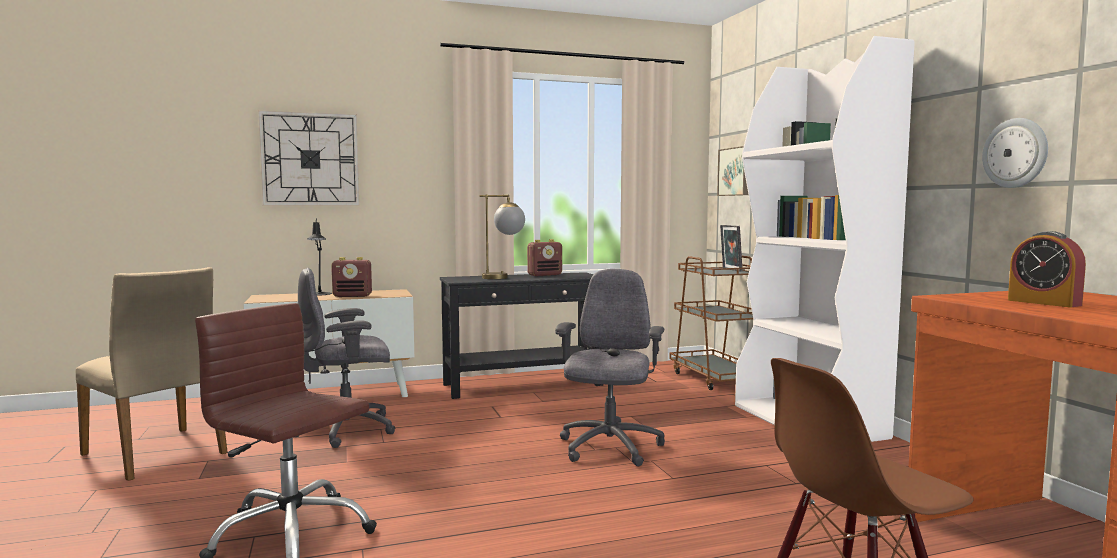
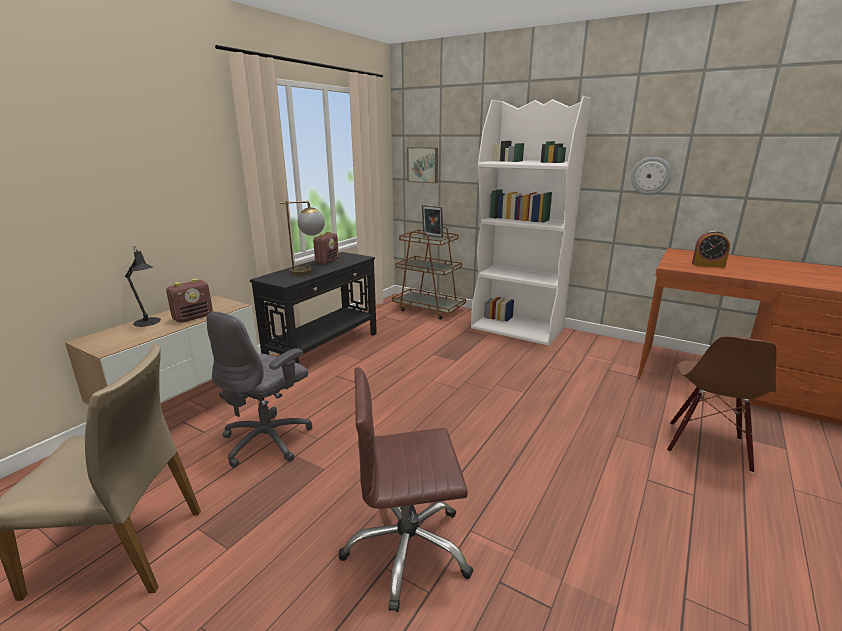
camera: 40 degrees left, 15 degrees up
wall clock [258,111,359,205] -> none
grey office chair [555,269,665,466] -> none

